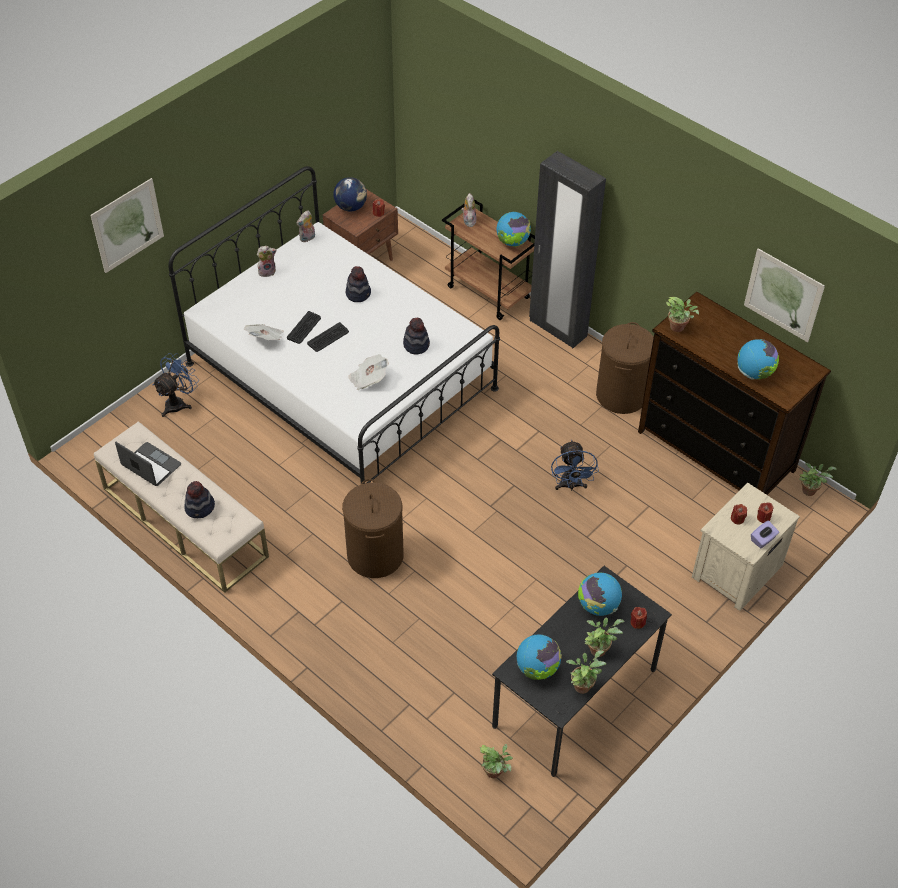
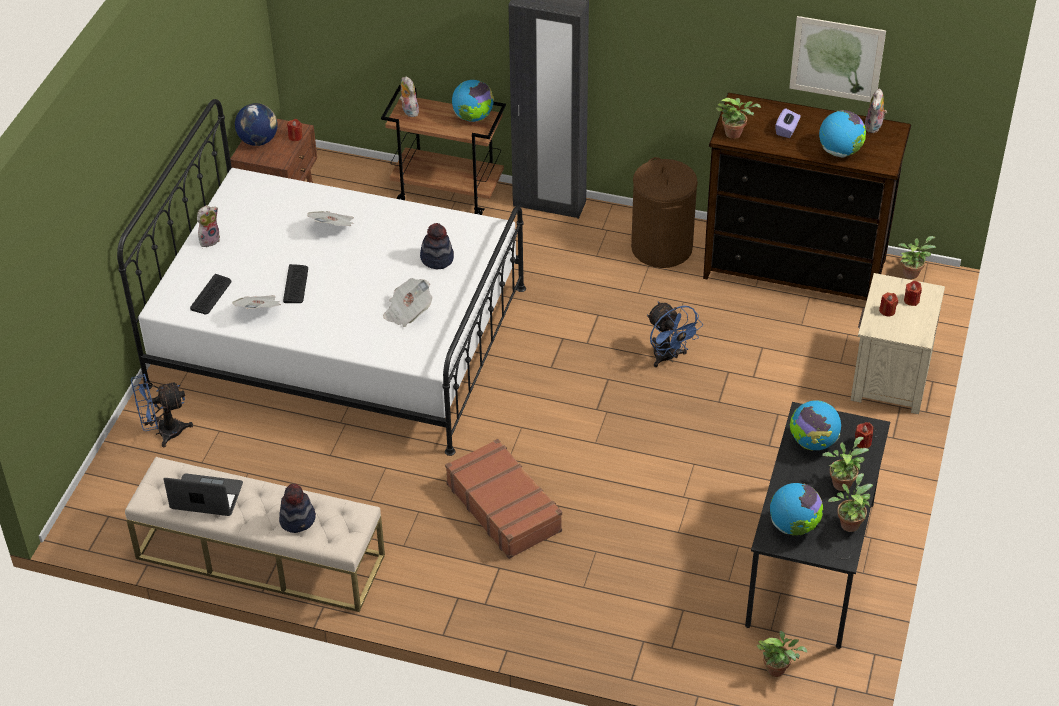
camera: 25 degrees left, 5 degrees down
picture [90,178,164,273] -> none
blue fan [152,353,199,417] -> blue fan turned 120 degrees counterclockwise [131,374,193,447]
plush toy [296,210,315,242] -> plush toy moved to [865,89,887,133]
keyboard [307,322,349,352] -> keyboard moved to [190,274,232,314]
brown laundry basket [342,479,404,578] -> brown suitcase [445,439,562,559]
hat [346,266,371,302] -> newspaper [307,211,354,226]
purple tissue box [751,521,779,548] -> purple tissue box moved to [775,108,801,138]

